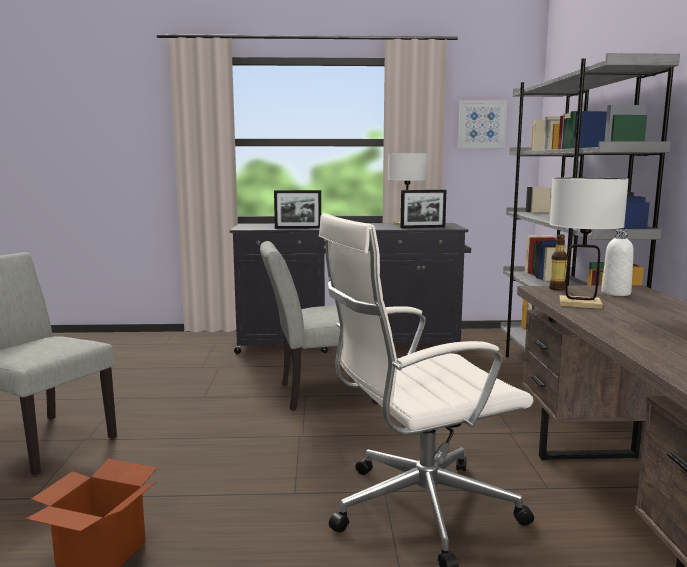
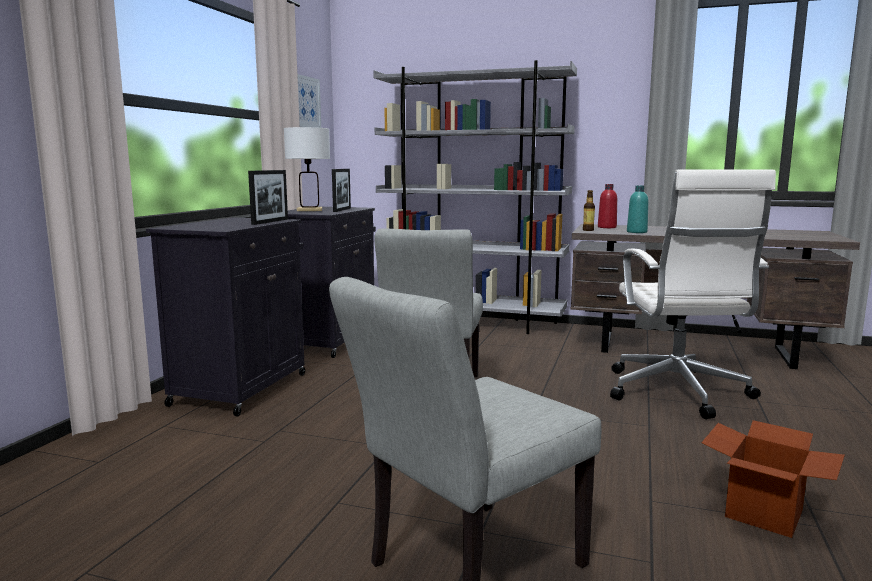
camera: 70 degrees left, 0 degrees up
white table lamp [549,177,629,309] -> turquoise bottle [627,185,648,233]
white bottle [601,229,634,296] -> red bottle [598,184,617,228]

